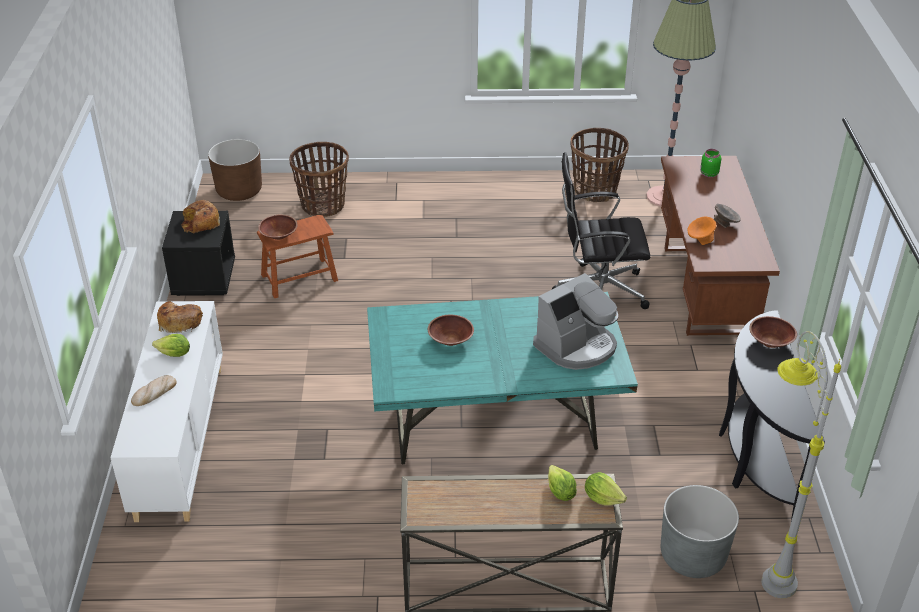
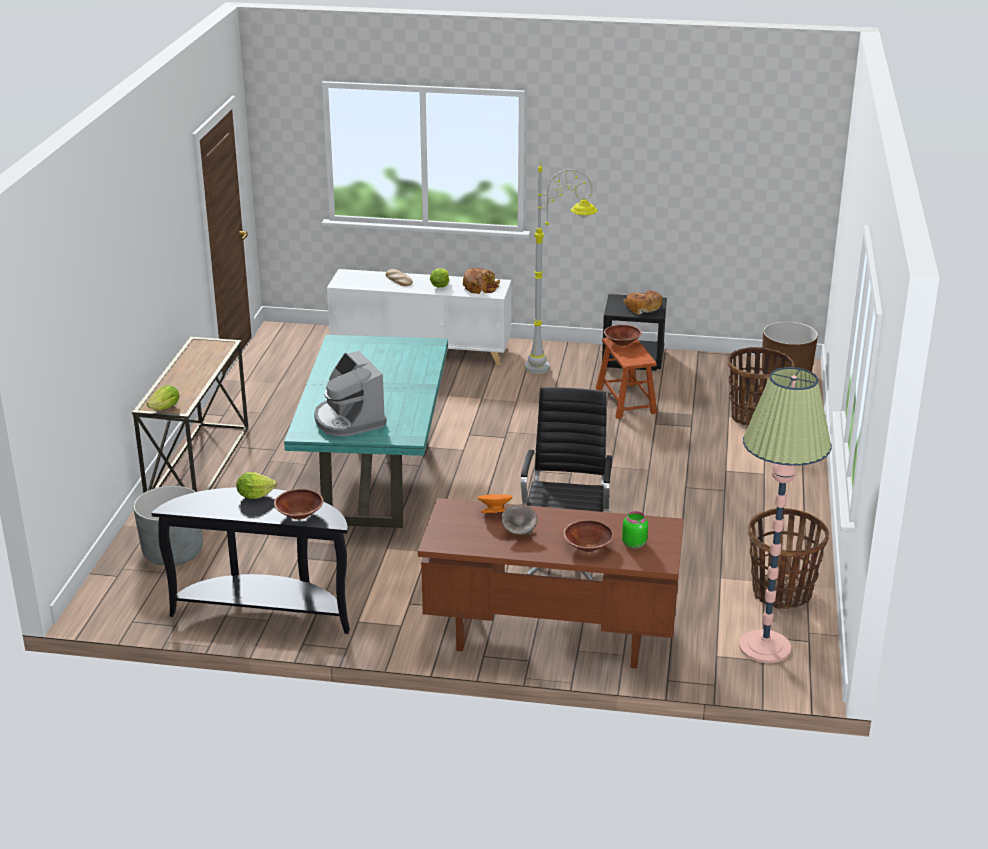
camera: 100 degrees right, 10 degrees down
brown bowl [428,315,474,346] -> brown bowl moved to [563,520,614,552]
lettuce [548,465,577,501] -> lettuce moved to [236,472,277,499]
grey floor lamp [761,331,841,598] -> grey floor lamp moved to [525,163,598,374]

